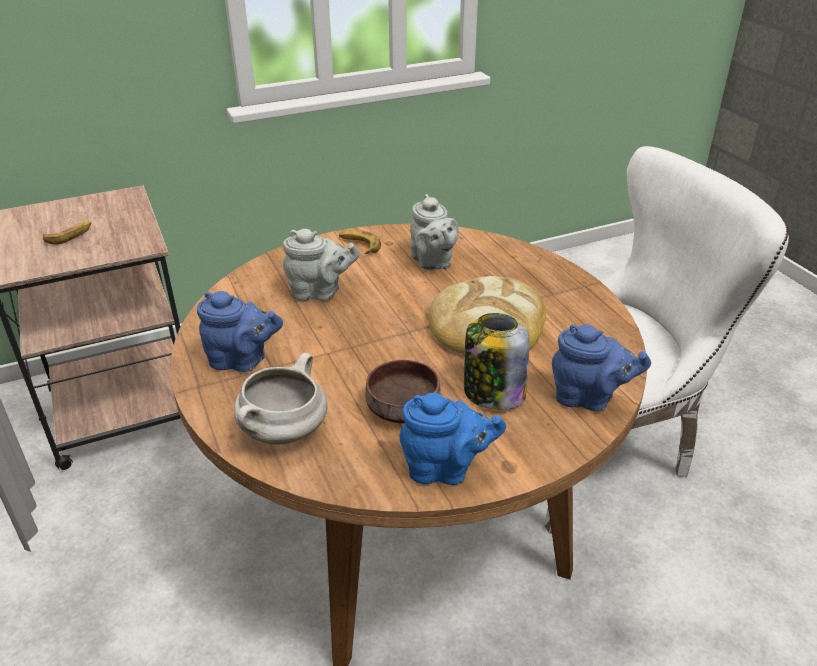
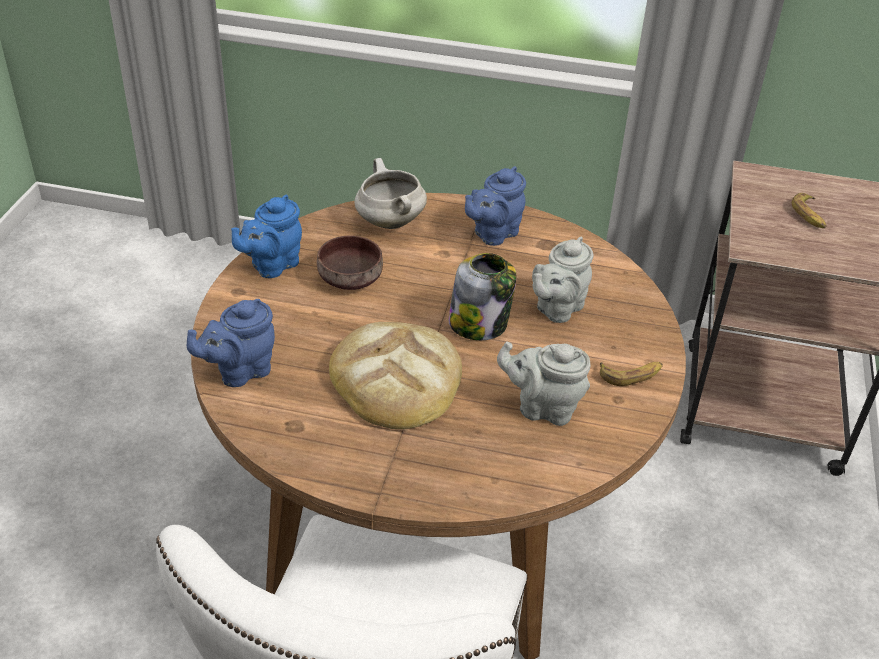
camera: 125 degrees right, 5 degrees up
jar [464,313,529,410] -> jar moved to [448,253,517,340]

